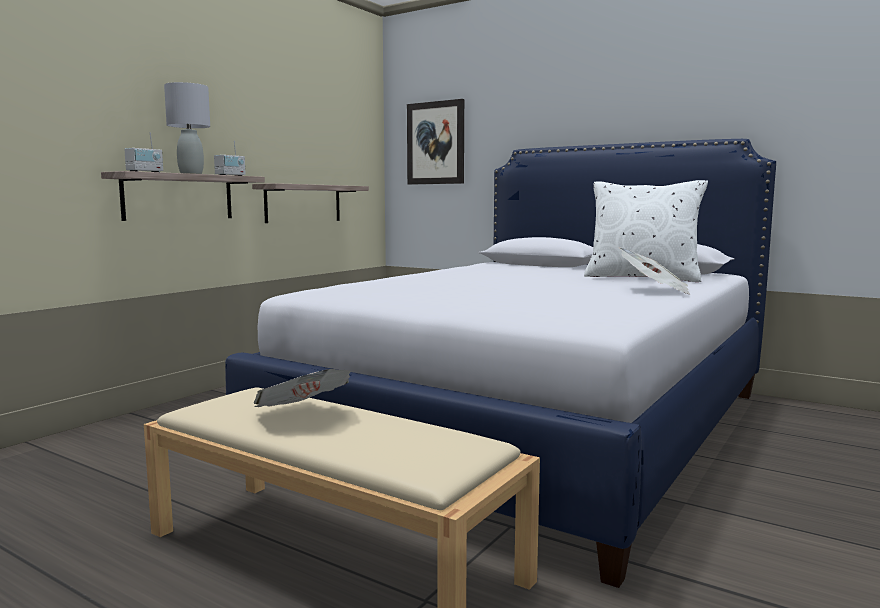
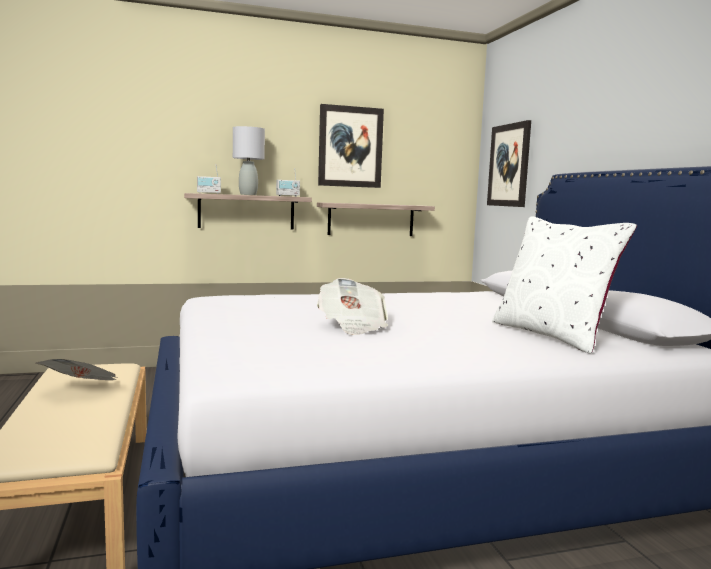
camera: 40 degrees right, 0 degrees up
newspaper [618,247,691,295] -> newspaper moved to [317,278,388,335]
none -> picture [318,104,384,188]

